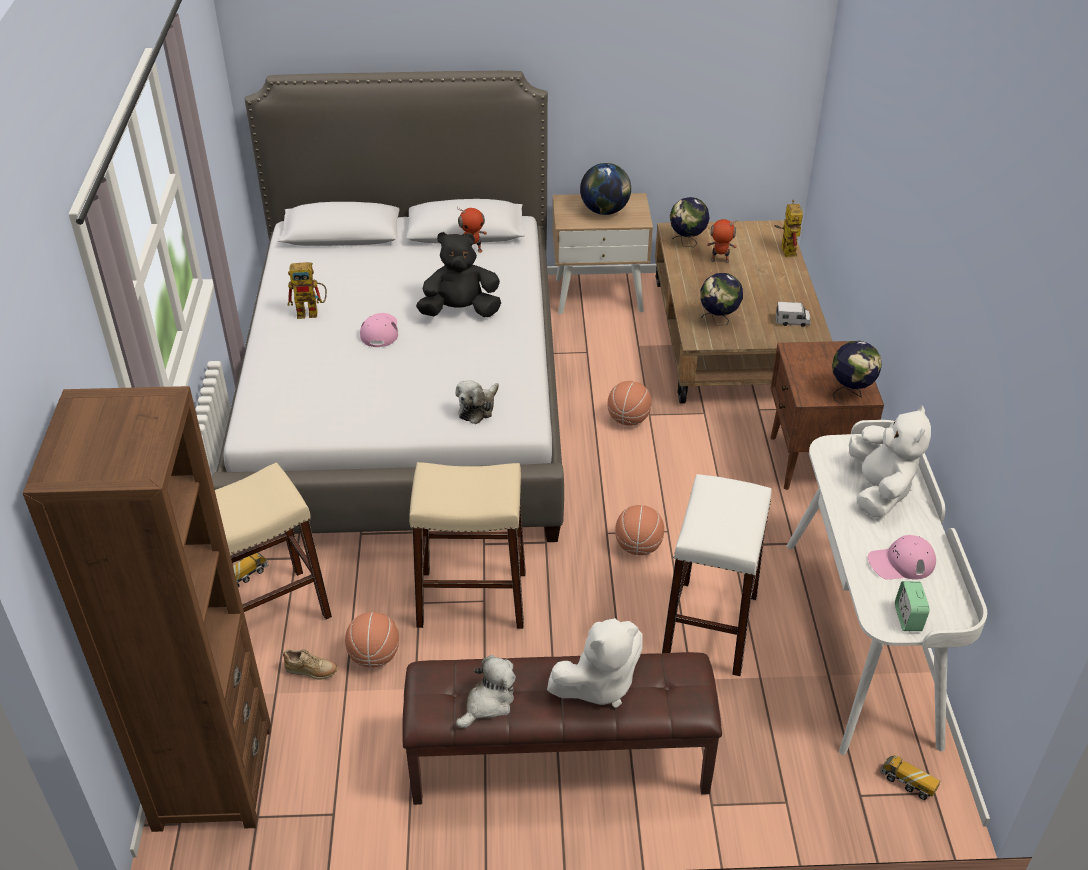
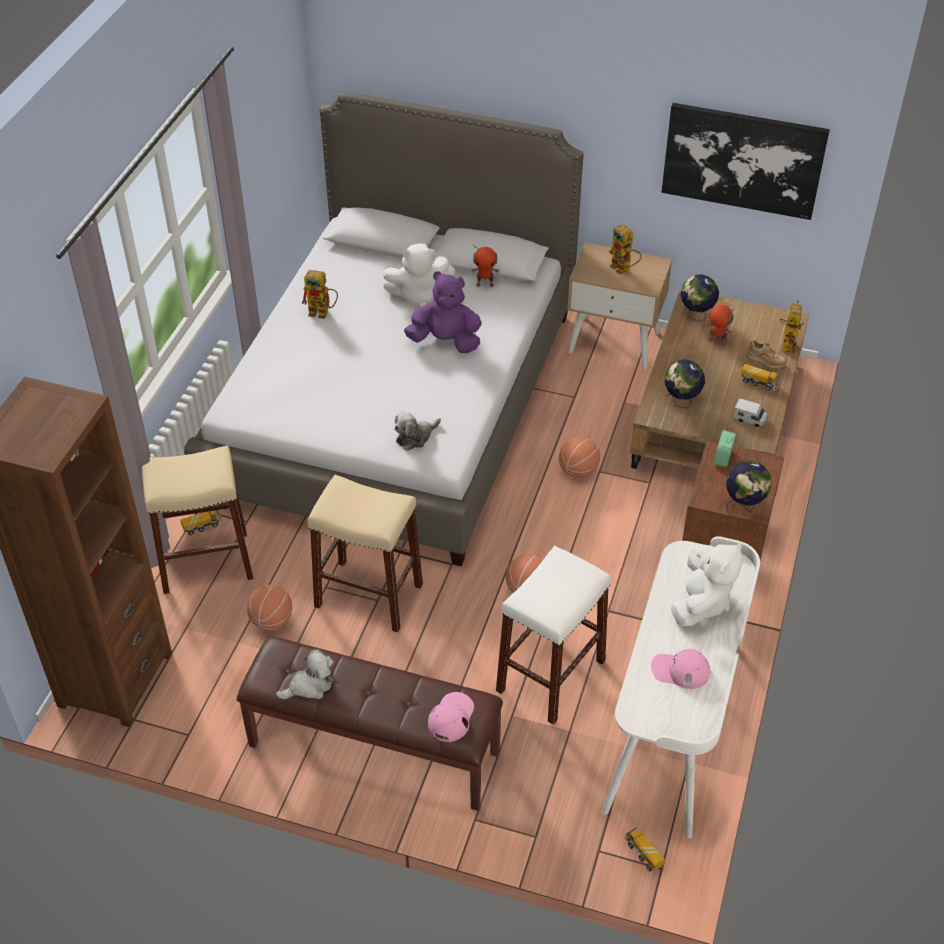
camera: 20 degrees right, 5 degrees up
beige shoe [283,649,338,680] -> beige shoe moved to [747,340,788,368]
pink cap [360,313,398,347] -> pink cap moved to [428,692,474,742]
black plush toy [416,232,501,318] -> purple plush toy [404,271,482,353]
white plush toy [547,618,643,707] -> white plush toy moved to [383,243,455,307]
globe [580,163,631,215] -> toy robot [609,224,642,275]
alarm clock [895,581,930,631] -> alarm clock moved to [714,430,736,467]
none -> picture [661,103,830,220]
none -> toy truck [741,364,780,391]

